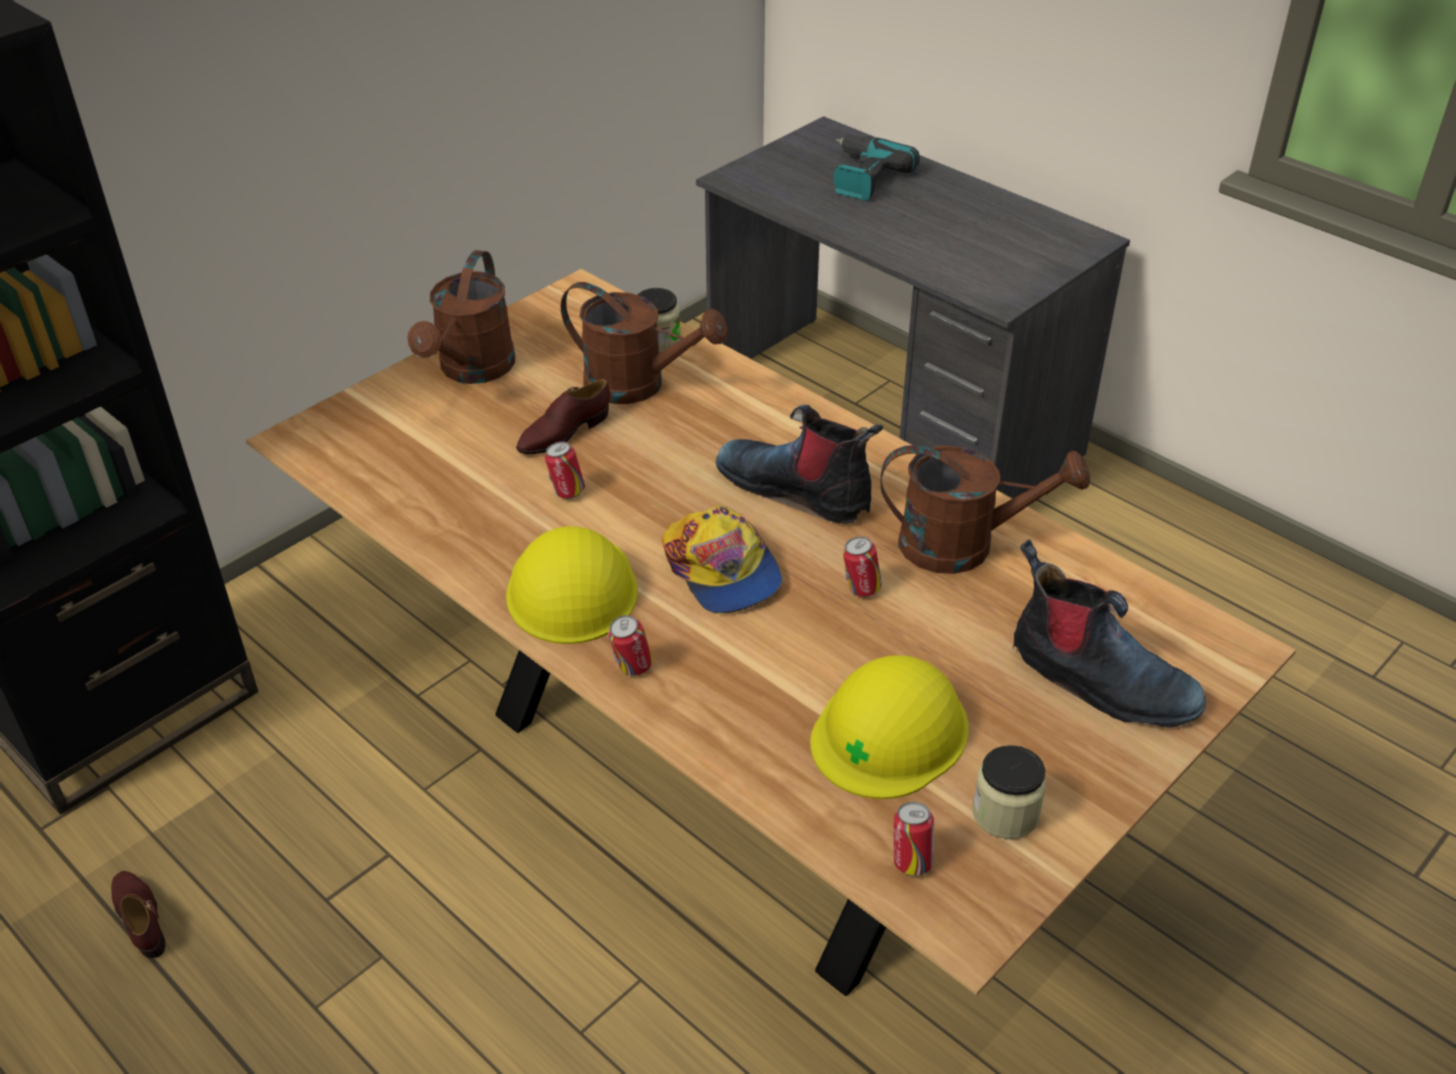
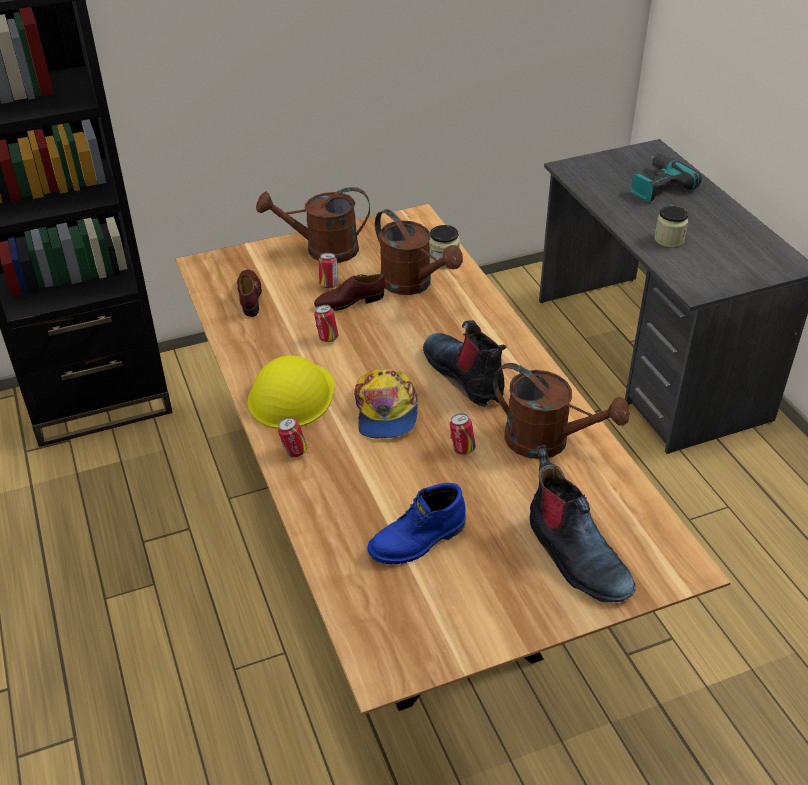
camera: 25 degrees right, 0 degrees up
brown shoe [111,871,165,958] -> brown shoe moved to [237,269,262,317]
brown watering can [407,250,515,384] -> brown watering can turned 45 degrees clockwise [256,187,370,263]
yellow hard hat [810,655,969,799] -> blue boot [367,483,466,564]
can [893,802,934,875] -> can moved to [319,253,338,288]
jar [972,745,1046,839] -> jar moved to [654,206,688,247]

